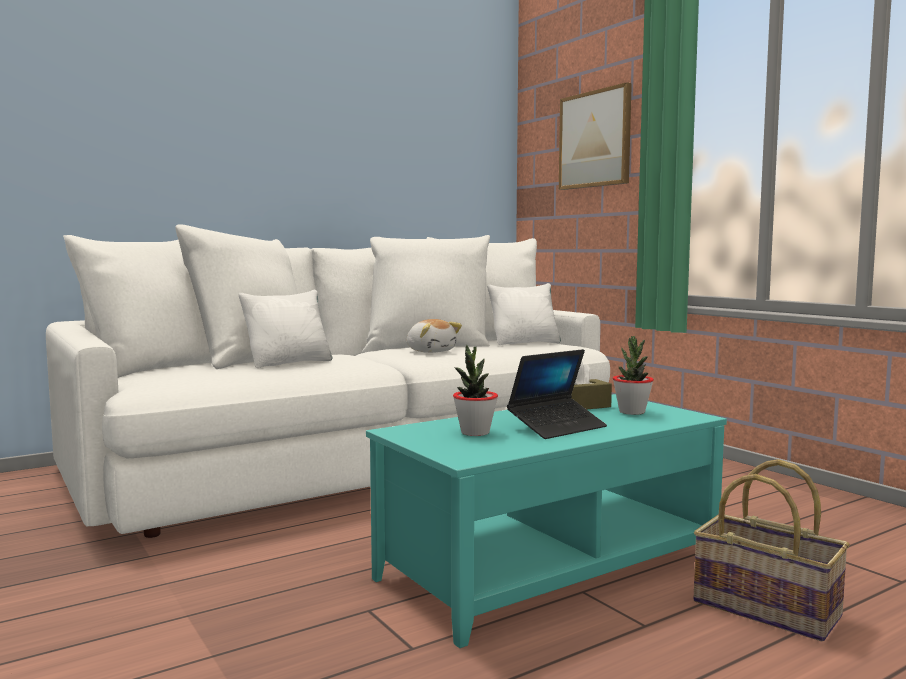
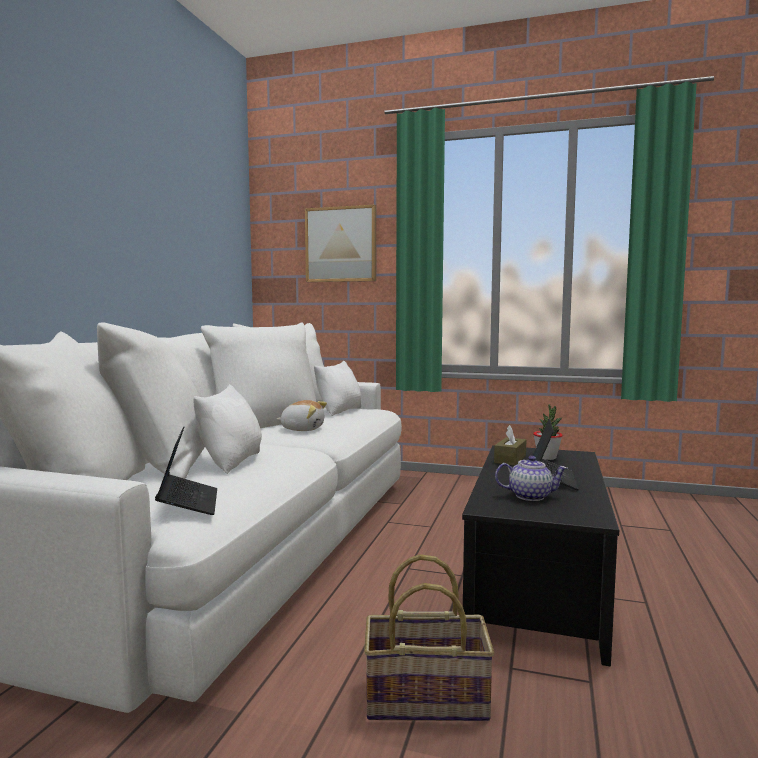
camera: 40 degrees left, 0 degrees up
turquoise coffee table [366,394,727,648] -> black coffee table [462,445,619,666]
potted plant [453,344,498,436] -> teapot [495,456,568,501]
basket [693,459,850,641] -> basket moved to [364,554,494,721]
none -> laptop [155,427,217,515]

